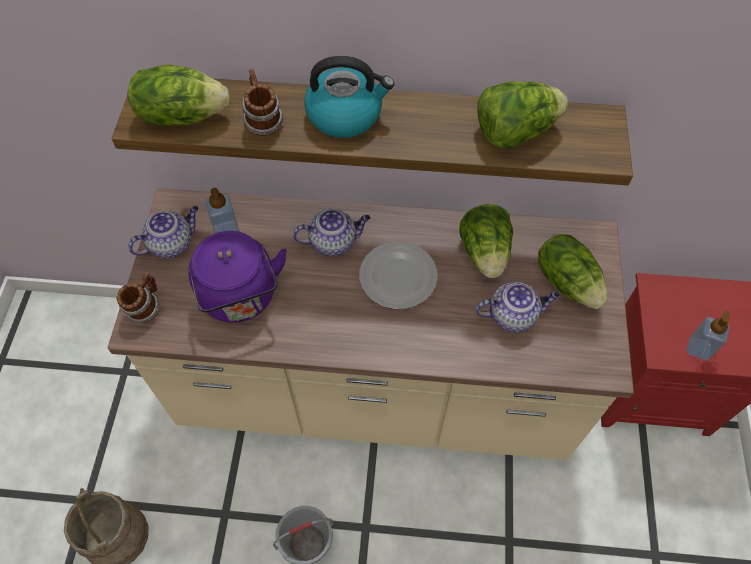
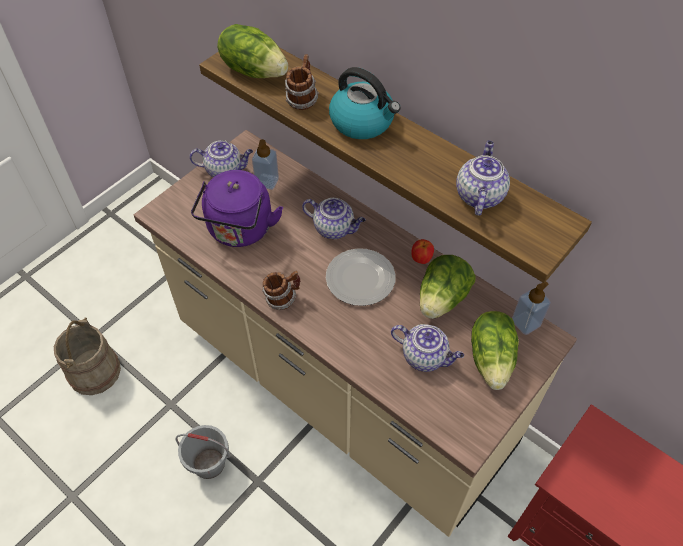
camera: 35 degrees right, 5 degrees down
mug [117,272,160,323] -> mug moved to [262,271,300,310]
lettuce [477,81,568,148] -> teapot [456,141,510,216]
soap dispenser [687,311,729,361] -> soap dispenser moved to [512,282,551,335]
none -> apple [411,239,434,264]

